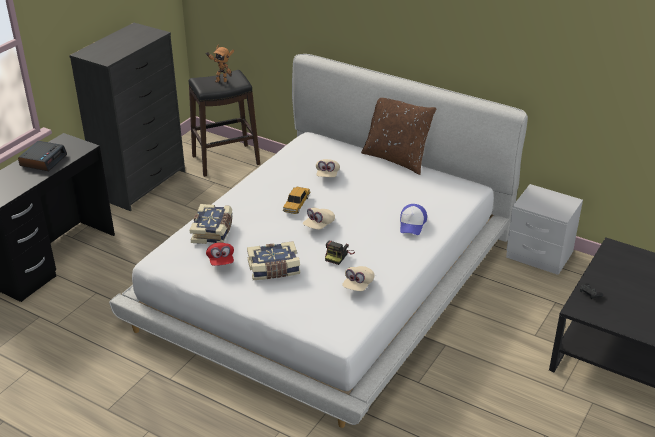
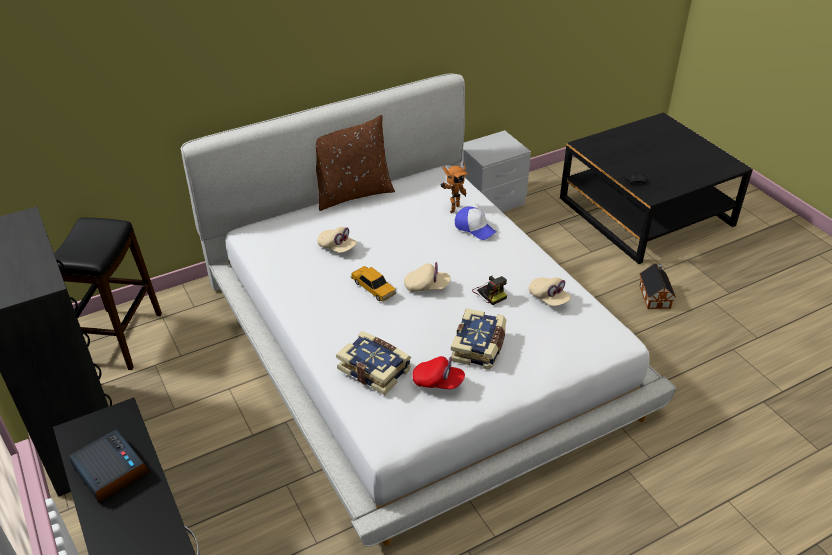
camera: 60 degrees left, 5 degrees up
toy robot [207,44,234,83] -> toy robot moved to [441,162,468,213]
beige cap [303,208,335,229] -> beige cap turned 60 degrees counterclockwise [404,262,450,292]
none -> toy house [639,264,676,309]

